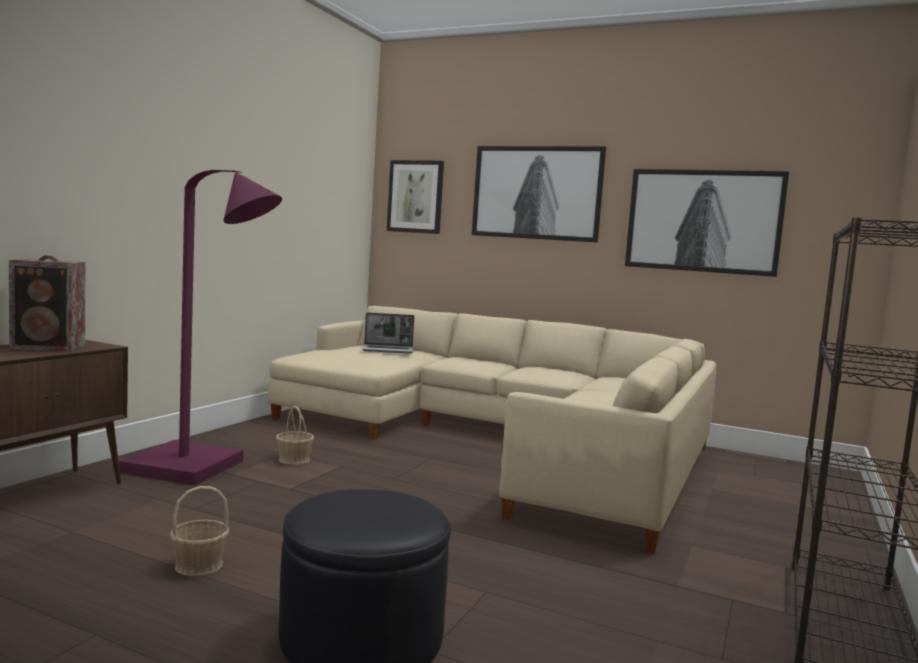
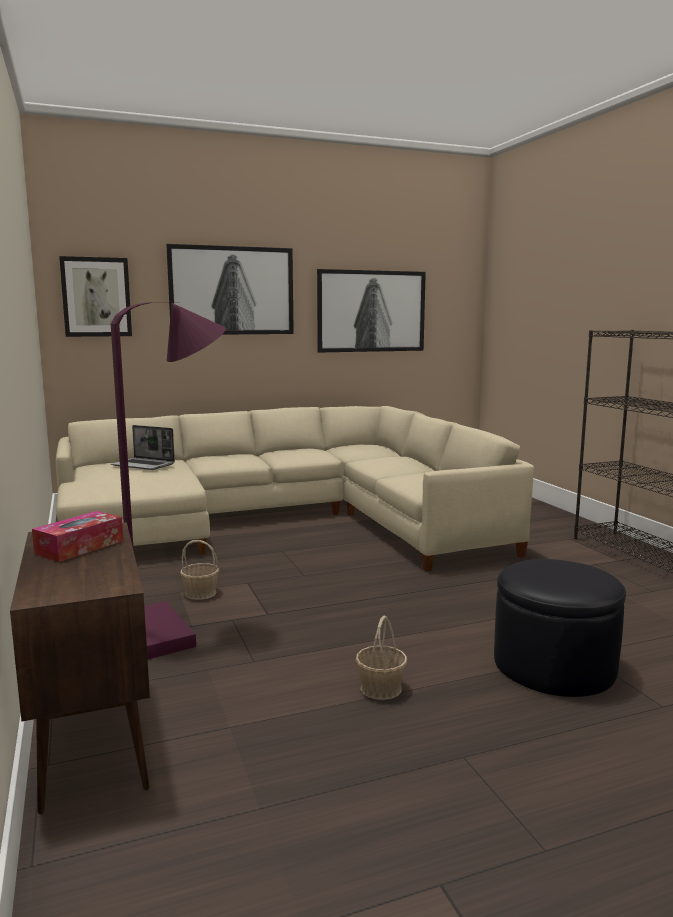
camera: 45 degrees left, 5 degrees up
speaker [9,255,85,351] -> tissue box [32,511,123,562]
laptop [363,312,414,354] -> laptop turned 75 degrees clockwise [111,425,175,470]

